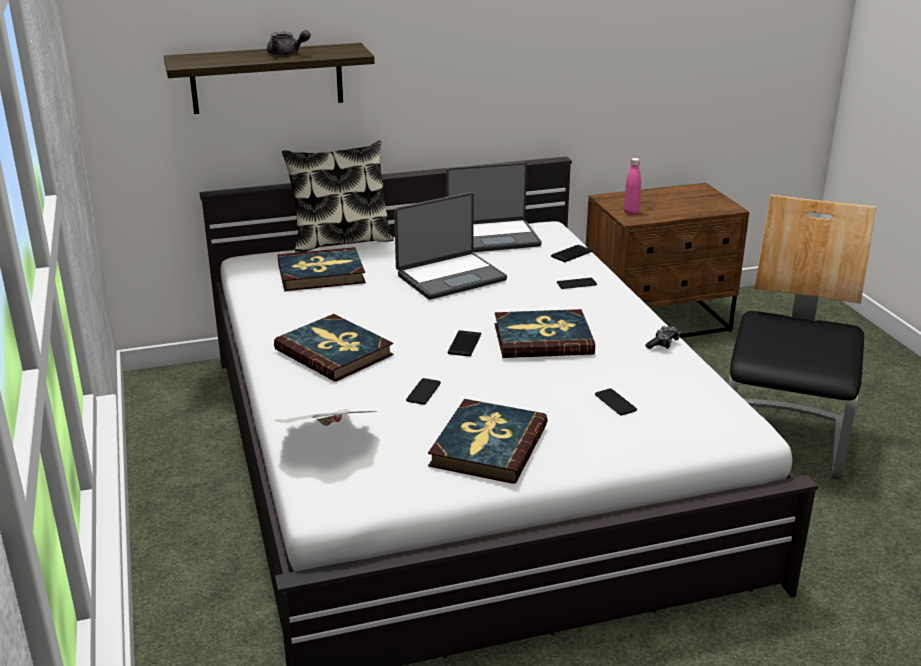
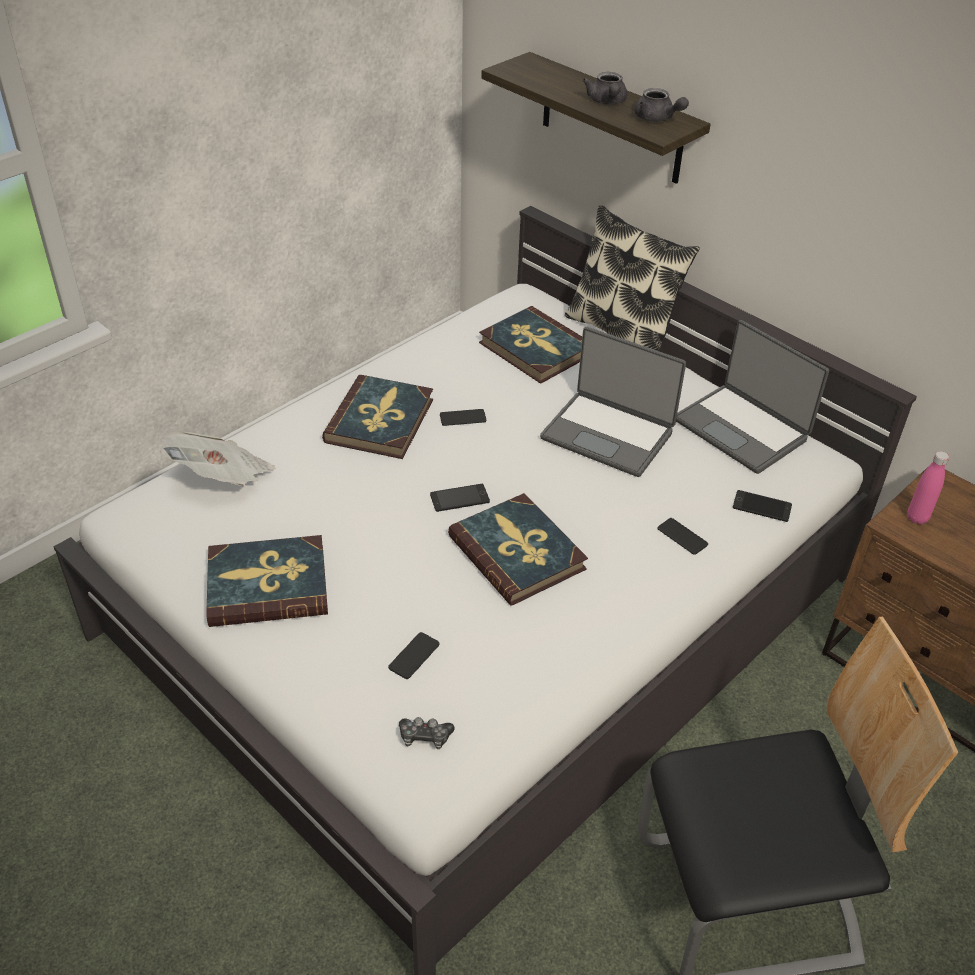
camera: 60 degrees right, 15 degrees up
phone [406,378,441,405] -> phone moved to [440,409,486,426]
game controller [645,326,681,349] -> game controller moved to [399,717,455,749]
none -> grey teapot [635,88,689,122]

